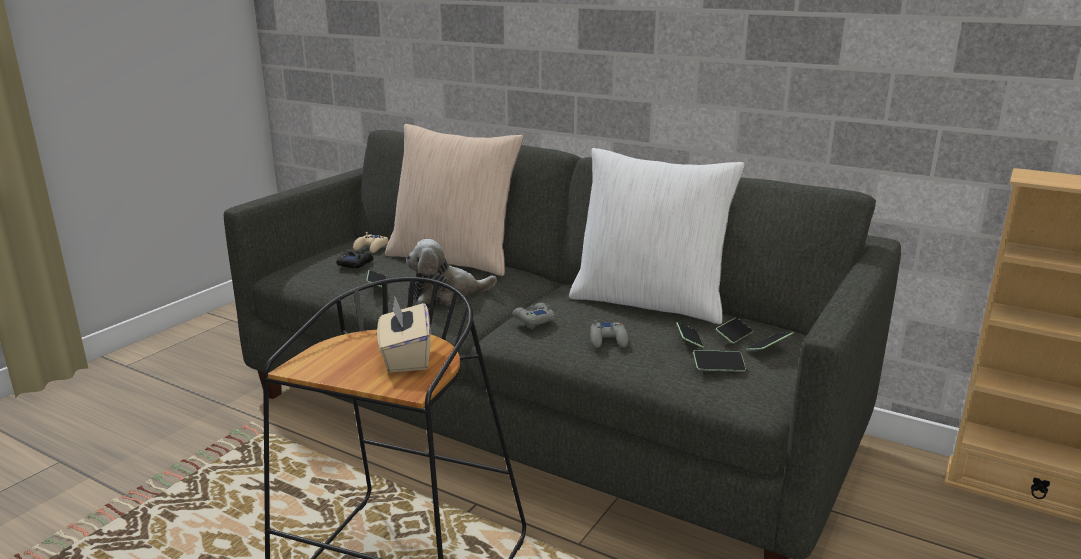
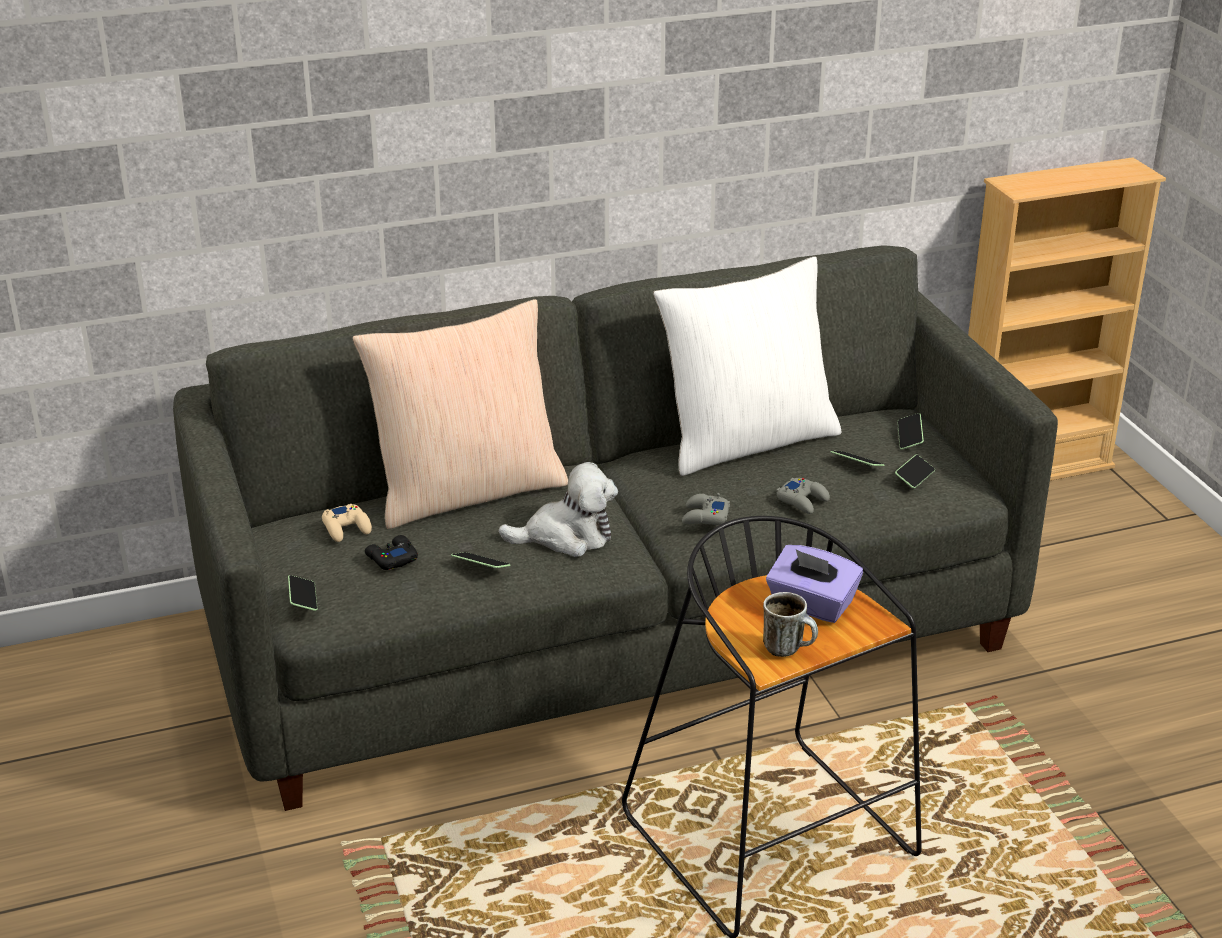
camera: 50 degrees left, 10 degrees up
beige tissue box [377,297,431,372] -> purple tissue box [766,545,863,623]
plush toy [406,239,497,305] -> plush toy turned 120 degrees counterclockwise [498,462,618,557]
phone [716,318,753,343] -> phone moved to [288,575,318,611]
none -> mug [763,592,818,657]

